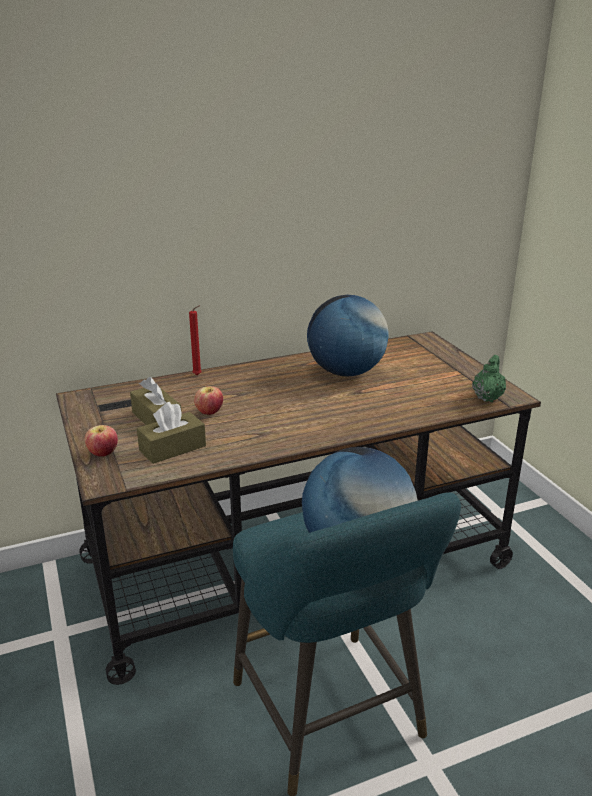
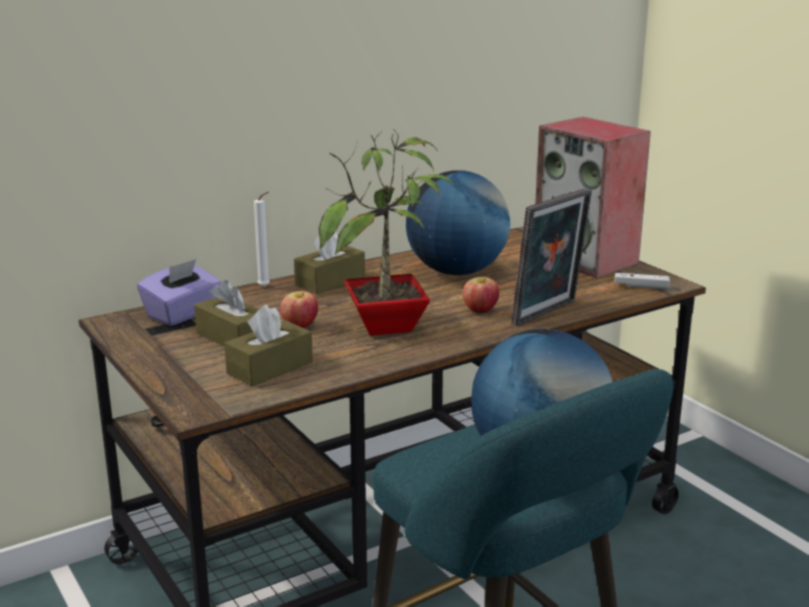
camera: 10 degrees left, 5 degrees down
apple [85,425,118,457] -> apple moved to [463,277,499,313]
red candle [189,306,202,375] -> white candle [254,192,270,287]
green teapot [472,355,506,402] -> white game controller [615,273,670,289]
none -> purple tissue box [137,259,221,326]
none -> brown tissue box [294,232,365,294]
none -> potted plant [319,129,456,336]
none -> picture frame [511,188,592,326]
none -> speaker [535,117,651,278]

